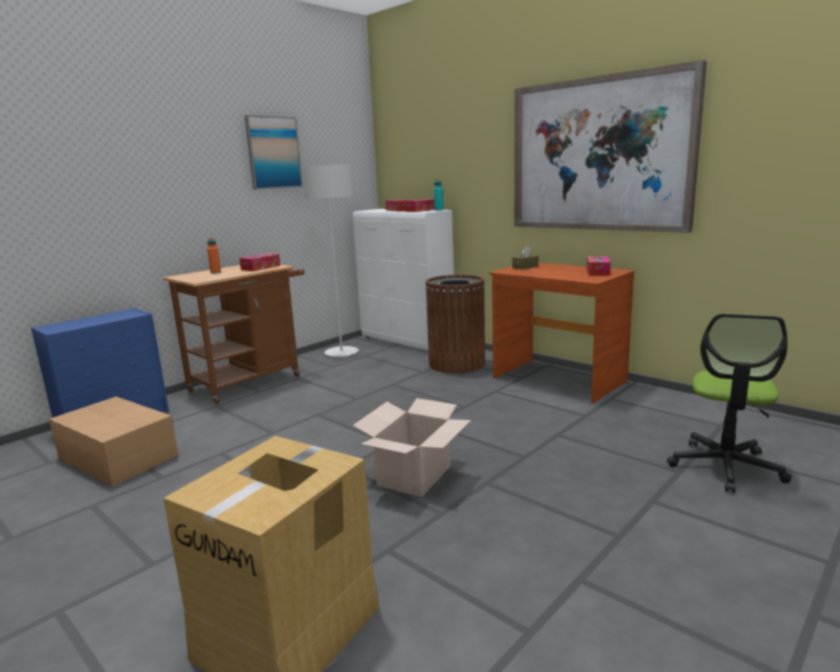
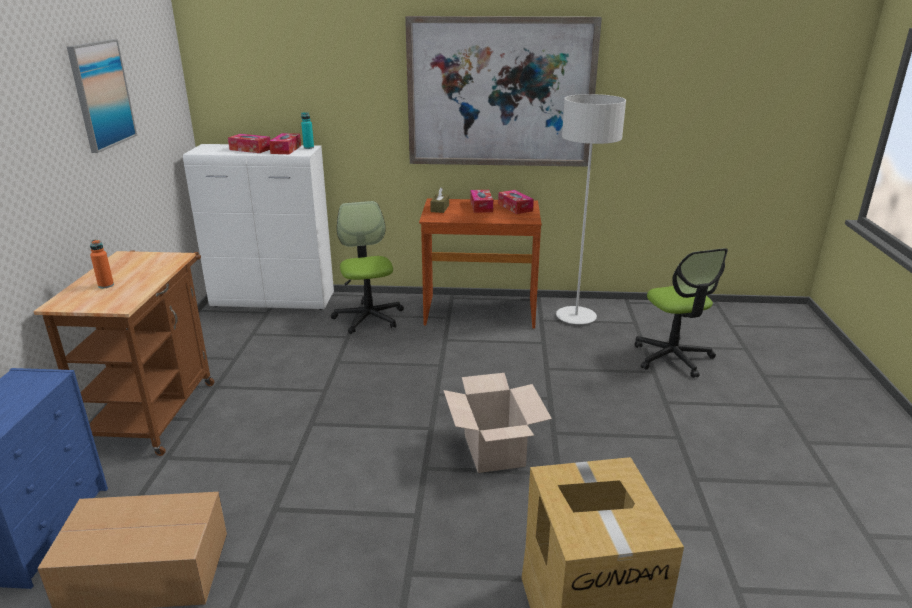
camera: 40 degrees left, 10 degrees up
tissue box [239,253,280,271] -> tissue box moved to [470,190,493,213]
grey floor lamp [301,165,359,357] -> grey floor lamp moved to [556,94,626,324]
brown trash can [426,275,485,374] -> office chair [331,201,404,334]

